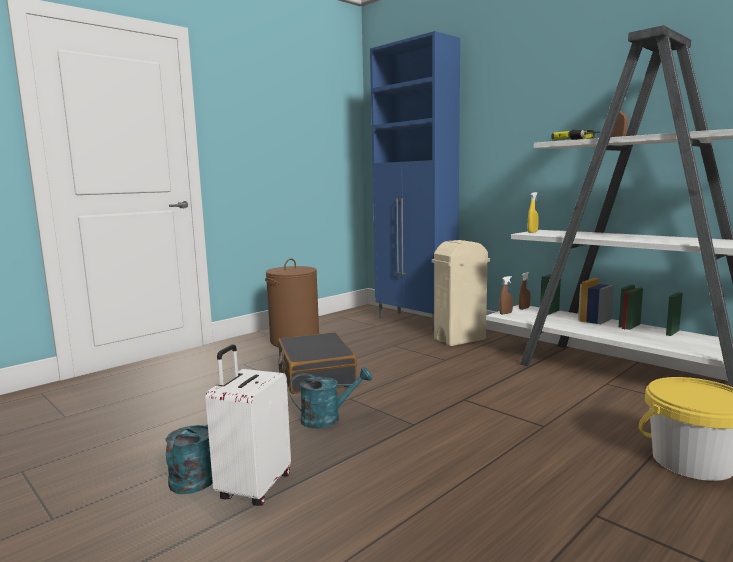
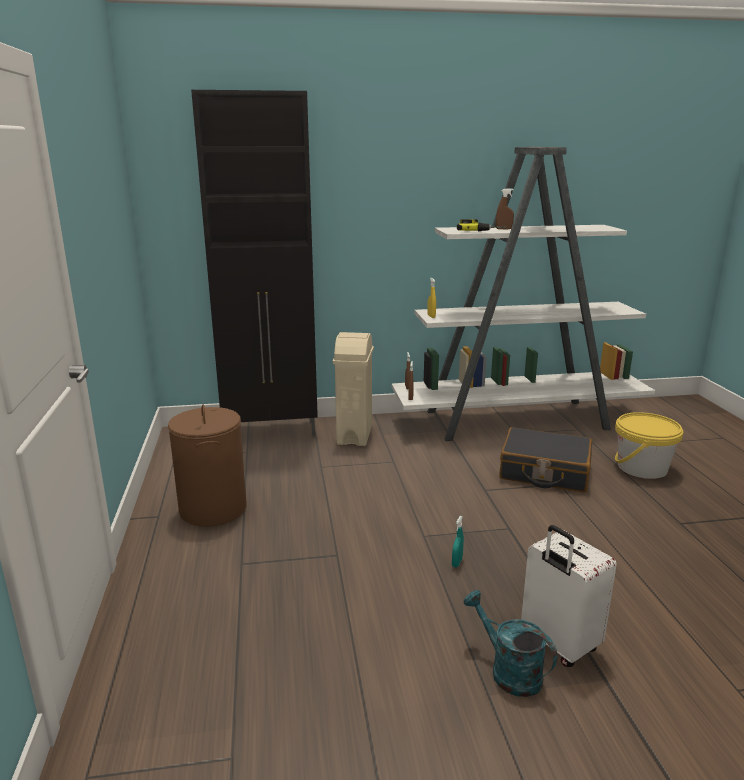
camera: 55 degrees left, 10 degrees up
black suitcase [278,332,357,394] -> black suitcase moved to [500,427,592,493]
turquoise watering can [289,367,372,429] -> turquoise spray bottle [452,516,464,567]
blue cabinet [370,31,460,331] -> black cabinet [191,90,318,436]

